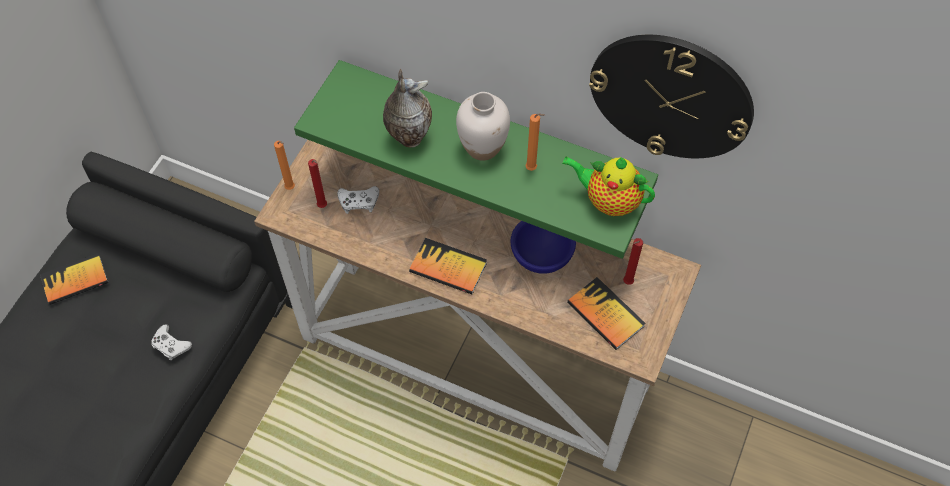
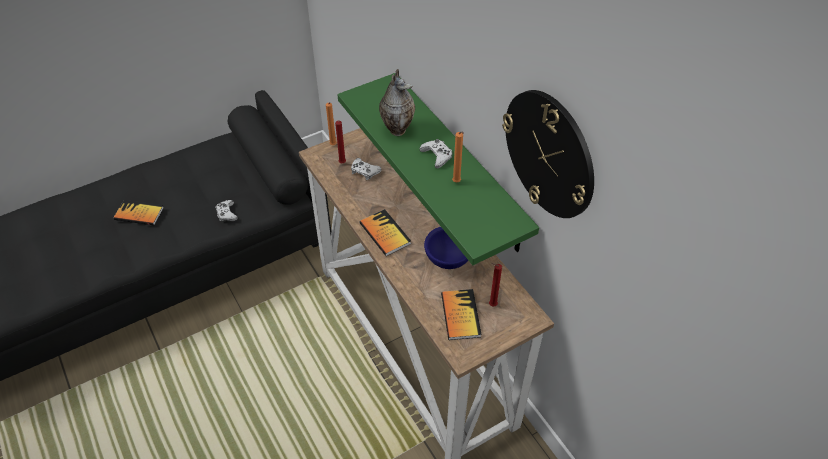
camera: 35 degrees right, 10 degrees down
book [40,254,108,305] -> book moved to [114,200,163,226]
white vase [456,92,510,161] -> white game controller [420,139,452,168]
teapot [562,156,655,216] -> none

